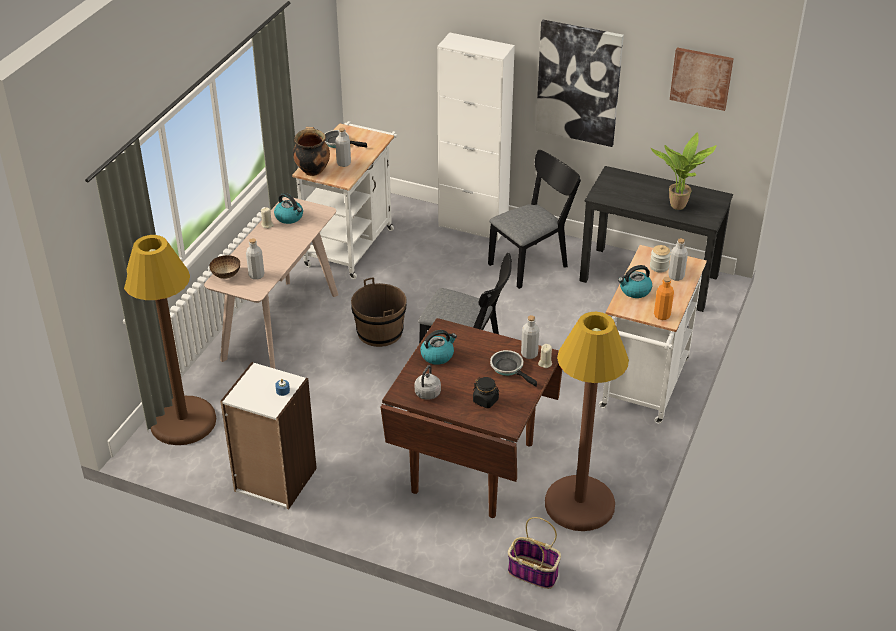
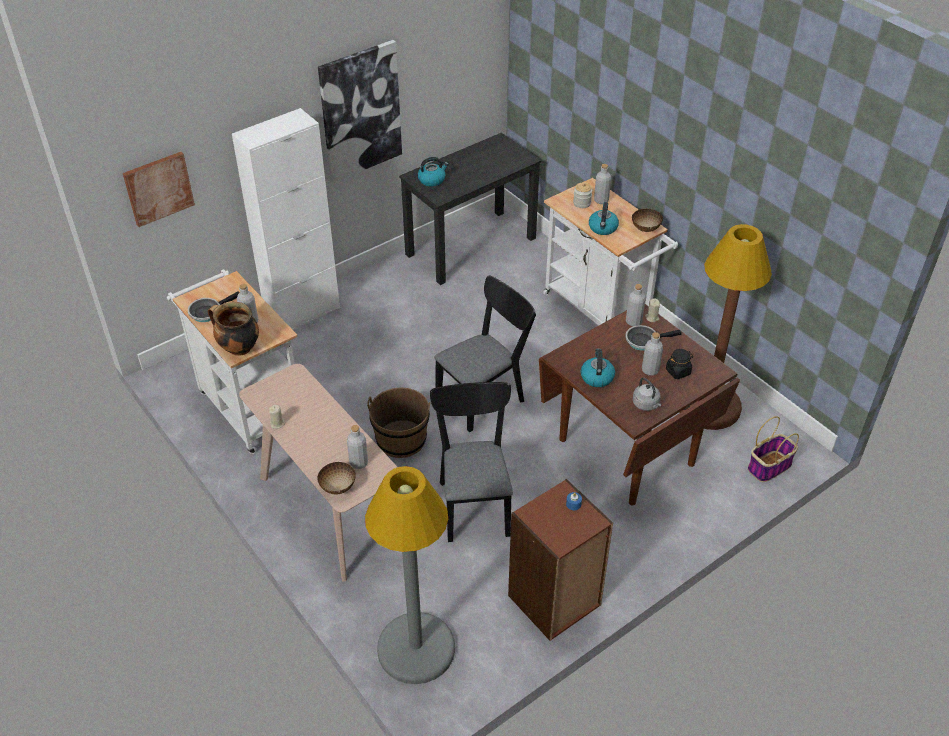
camera: 60 degrees left, 5 degrees up
brown floor lamp [124,235,216,445] -> grey floor lamp [365,466,455,684]
white bookcase [220,362,317,509] -> brown bookcase [508,479,613,641]
kettle [274,193,303,224] -> kettle moved to [418,157,449,187]
black chair [488,150,581,289] -> black chair moved to [430,382,513,542]
potted plant [651,132,717,210] -> none
orange bottle [654,277,674,320] -> bowl [632,209,663,232]
picture [670,47,734,111] -> picture moved to [123,152,195,227]
none -> grey bottle [642,332,663,376]

